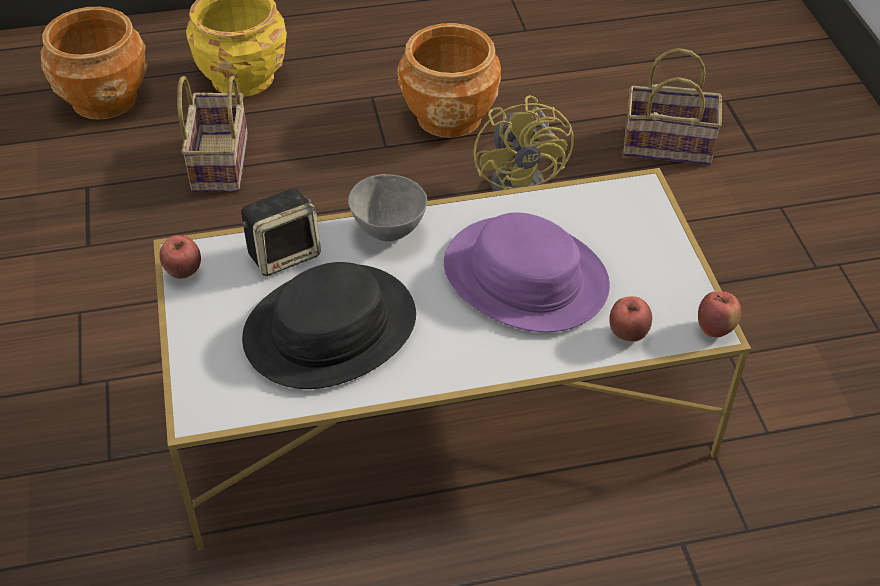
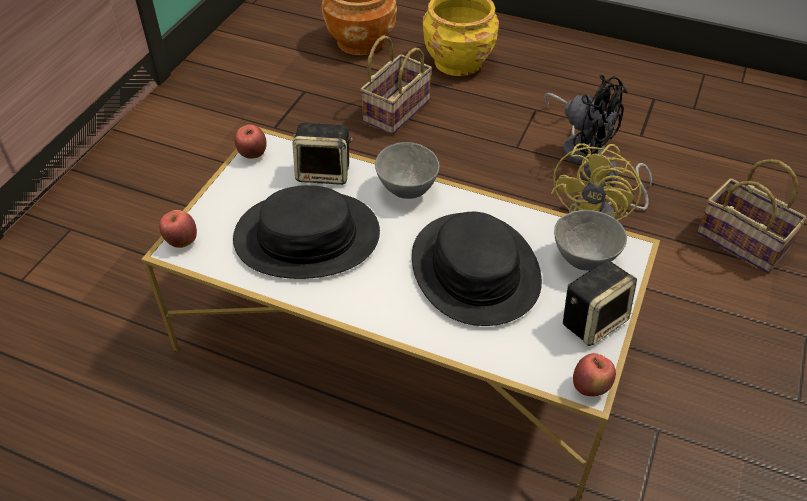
camera: 35 degrees right, 0 degrees up
brown planter [397,23,501,138] -> black fan [544,75,627,165]
purple hat [444,212,610,332] -> black hat [412,212,542,326]
apple [609,296,652,342] -> apple moved to [159,210,197,248]
none -> grey bowl [554,210,627,270]
none -> speaker [563,260,637,346]

